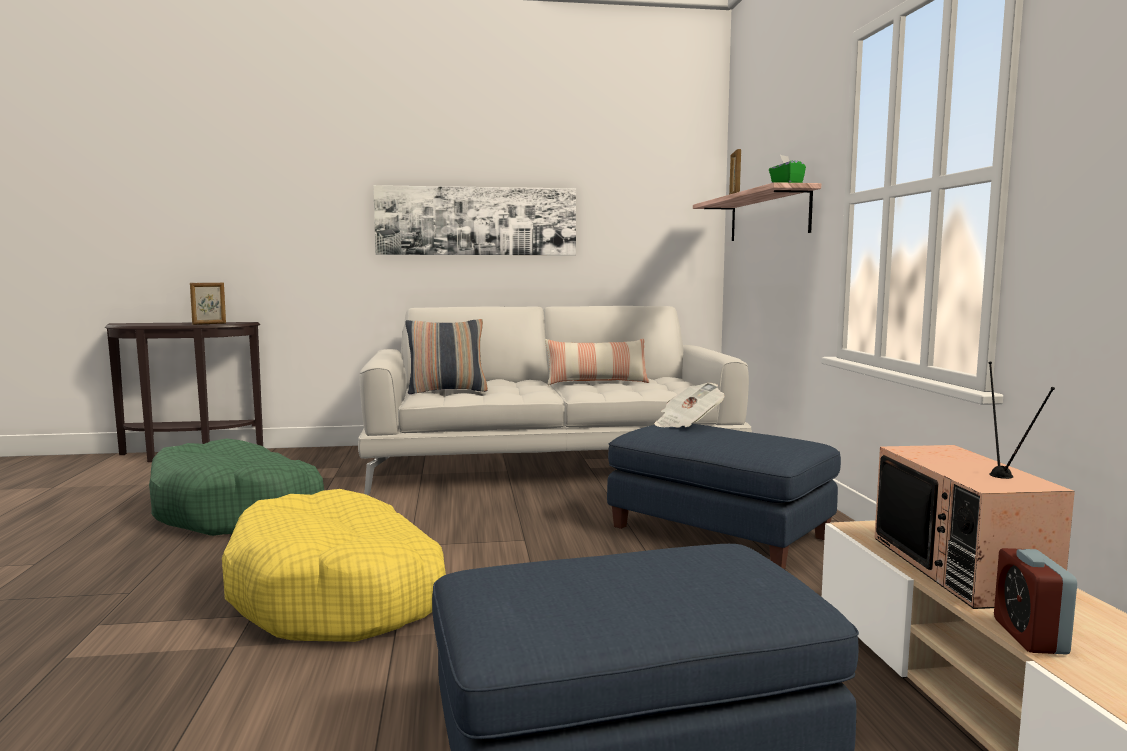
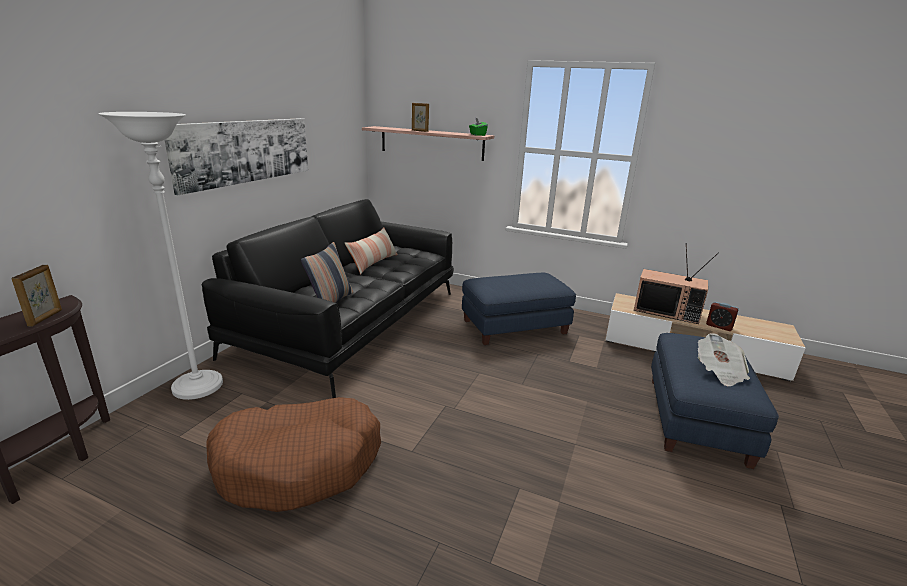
camera: 60 degrees left, 15 degrees up
green dog bed [149,438,324,536] -> brown dog bed [206,397,381,512]
yellow dog bed [222,489,446,642] -> none
white sofa [358,306,752,495] -> black sofa [202,199,454,398]
newspaper [654,383,724,428] -> newspaper moved to [698,333,750,387]
none -> white floor lamp [98,112,223,400]

